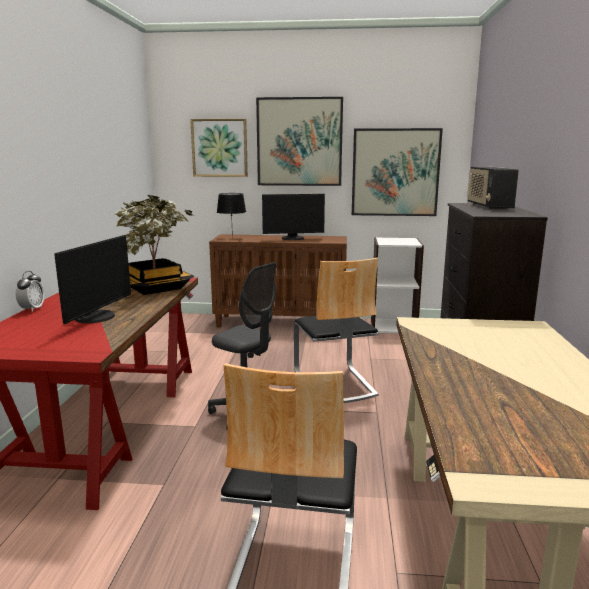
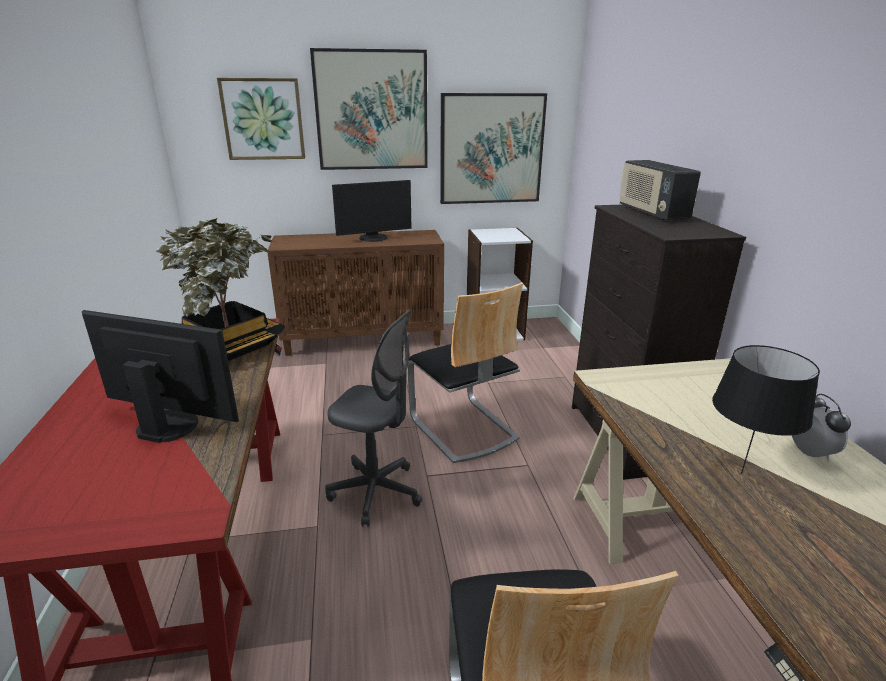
camera: 15 degrees left, 10 degrees up
alarm clock [16,271,44,312] -> alarm clock moved to [792,394,851,461]
monitor [54,235,131,324] -> monitor turned 75 degrees counterclockwise [82,310,239,443]
black table lamp [217,193,246,239] -> black table lamp moved to [712,345,820,474]

